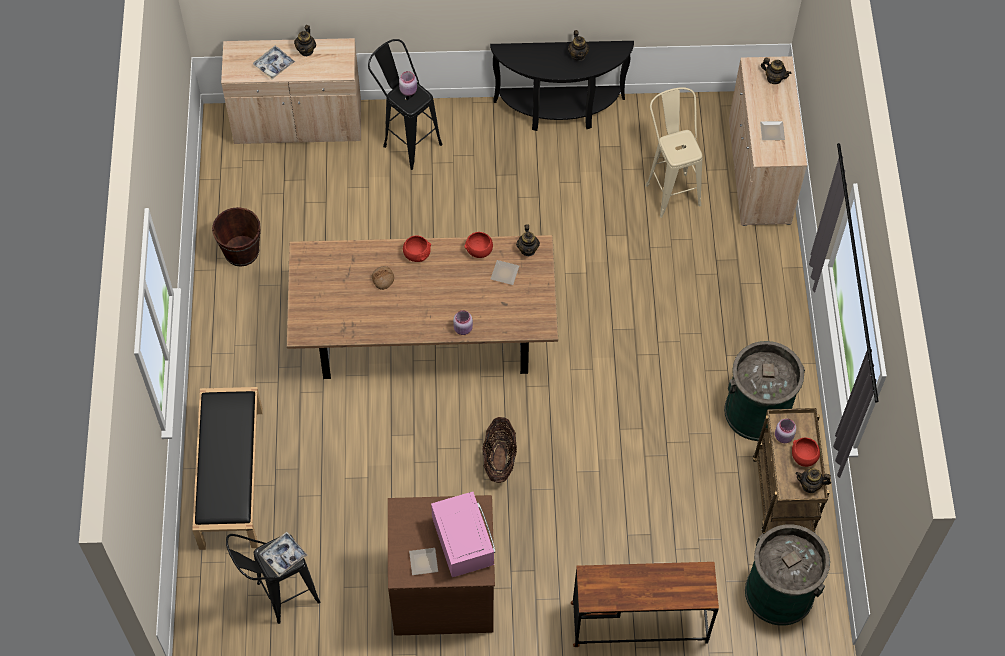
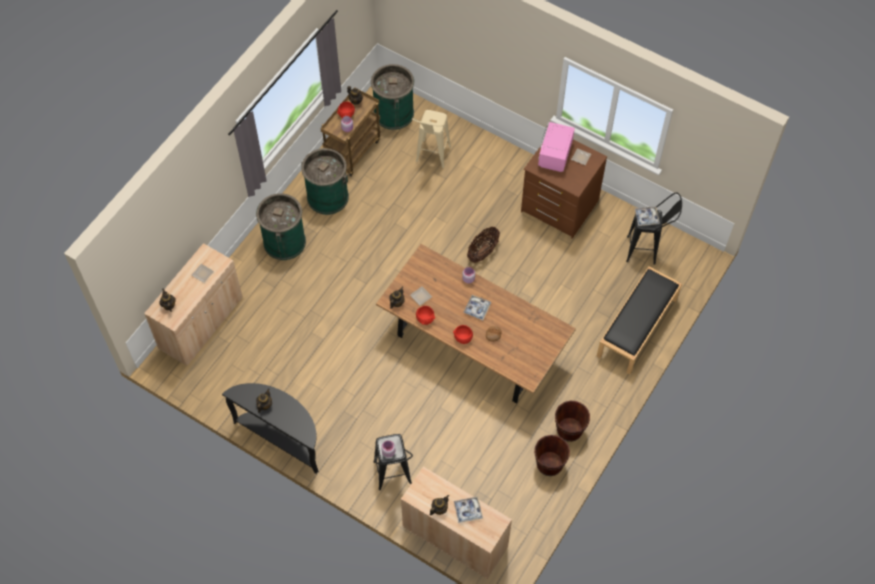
camera: 145 degrees left, 0 degrees up
brown desk [571,562,719,647] -> none
beige stool [645,87,702,218] -> beige stool moved to [412,110,451,168]
none -> green trash can [256,193,306,260]
none -> tray [463,295,491,320]
none -> brown bucket [555,401,590,442]

